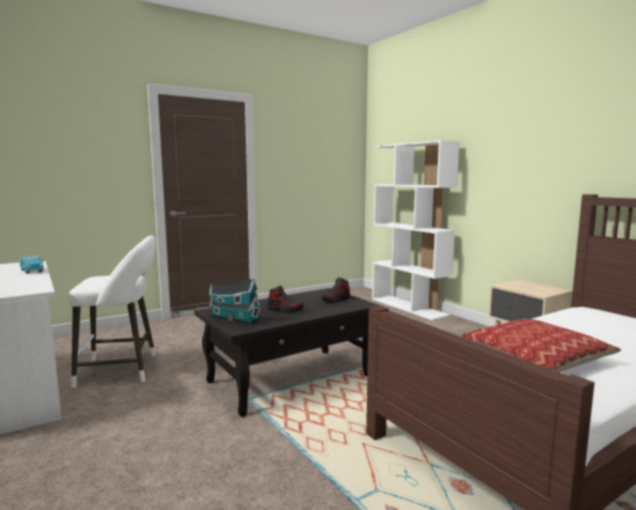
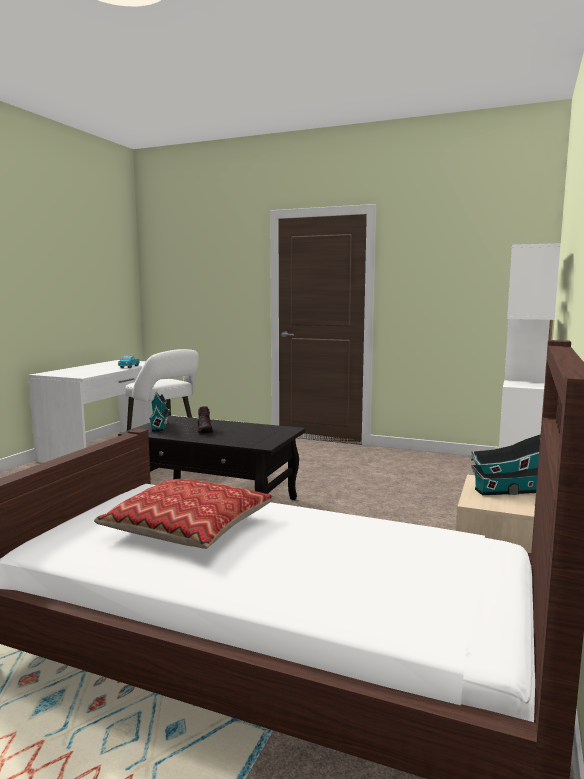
camera: 55 degrees right, 0 degrees up
shoe [322,277,350,303] -> none
none -> toy house [471,434,541,495]

